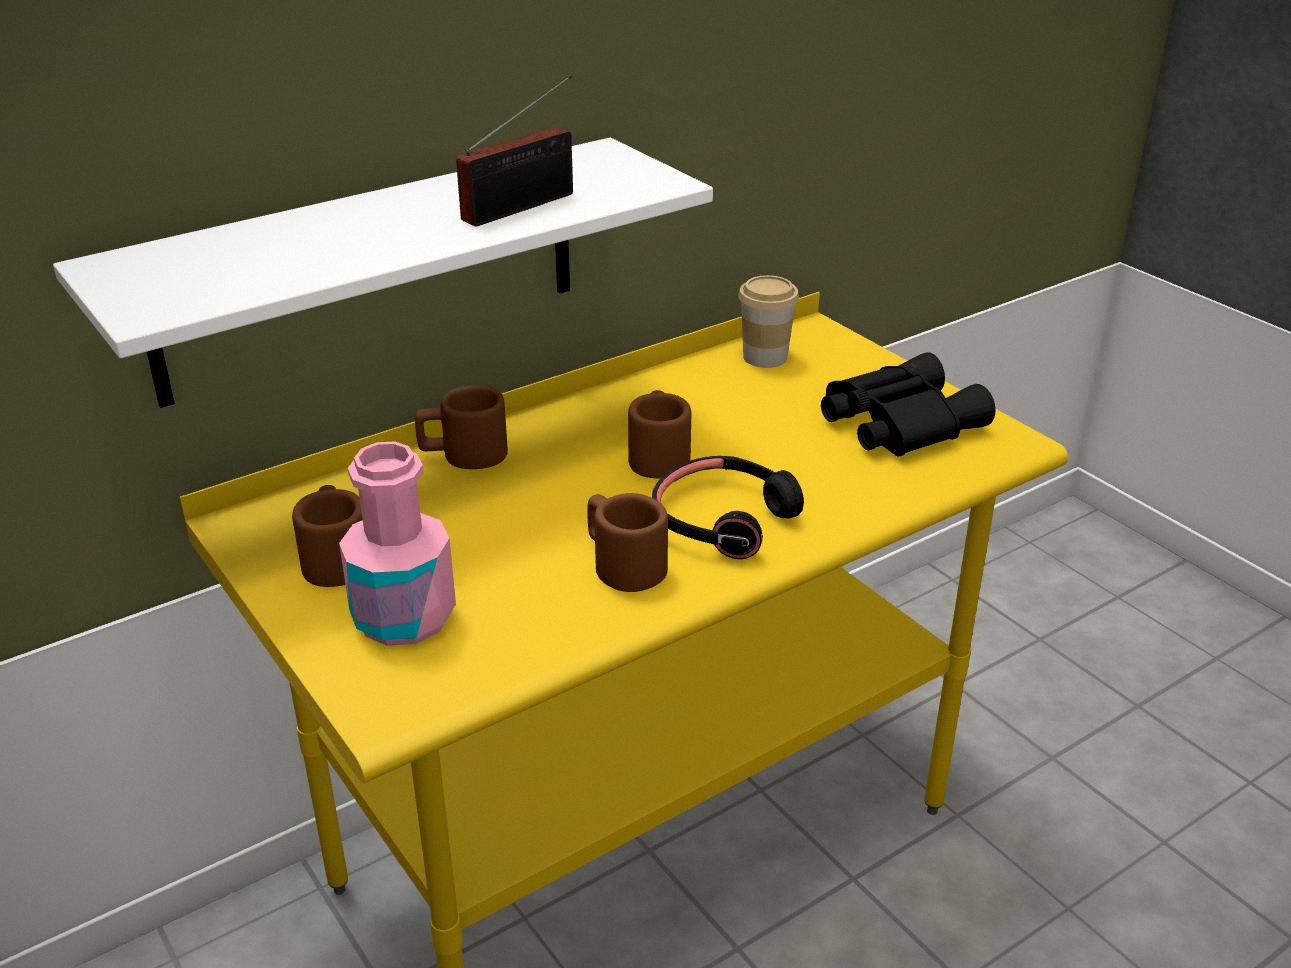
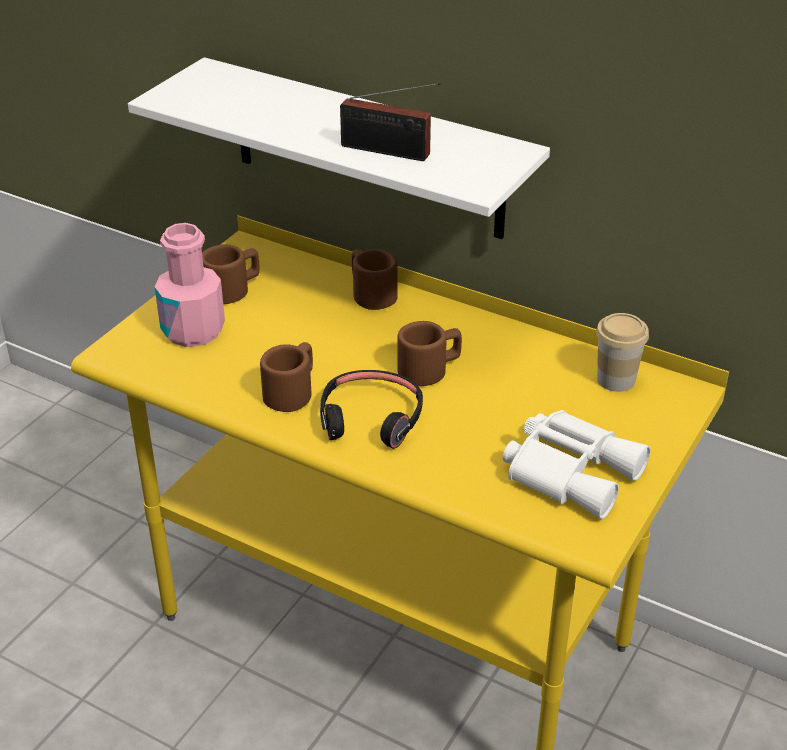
camera: 65 degrees right, 5 degrees up
black binoculars [821,352,996,457] -> white binoculars [503,410,651,519]

